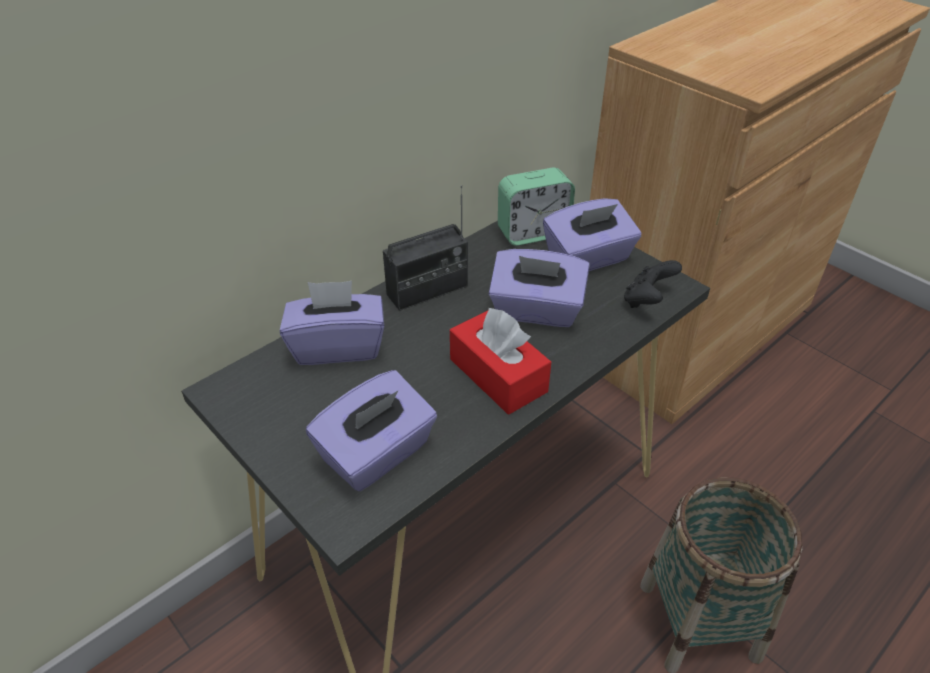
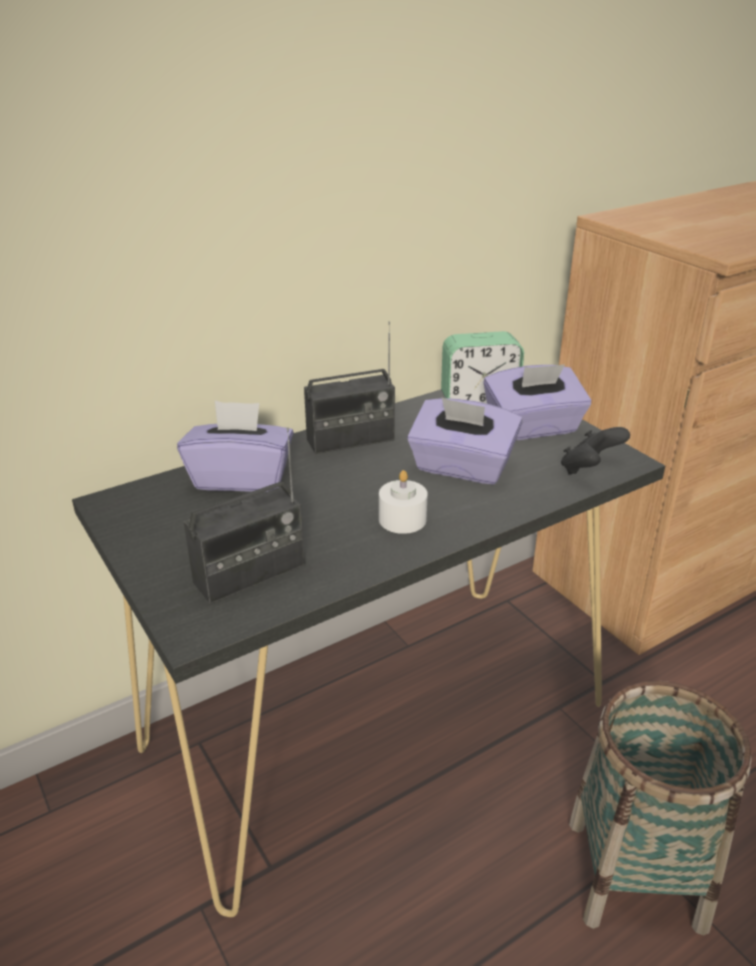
camera: 10 degrees right, 10 degrees down
purple tissue box [306,370,437,491] -> radio [184,428,305,604]
red tissue box [450,307,551,414] -> white candle [379,470,428,534]

